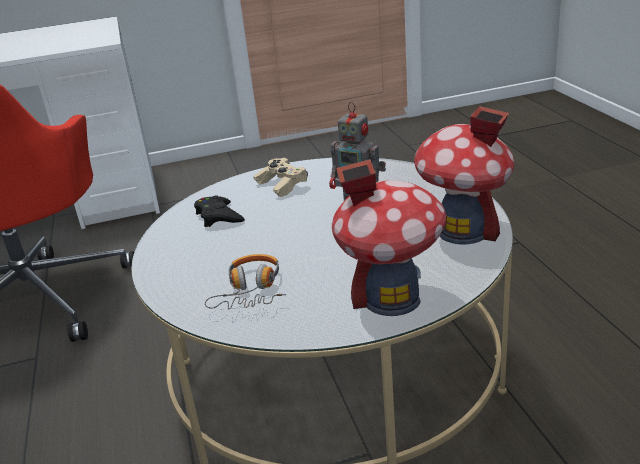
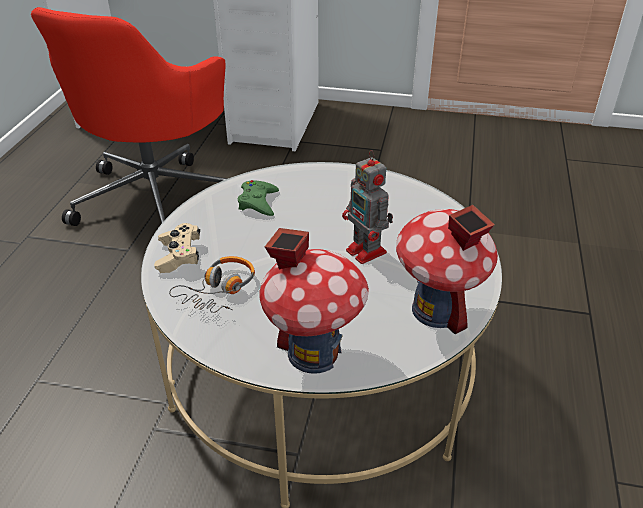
camera: 25 degrees right, 10 degrees up
black game controller [194,195,245,227] -> green game controller [238,180,279,216]
beige game controller [253,158,308,197] -> beige game controller moved to [154,223,200,273]

